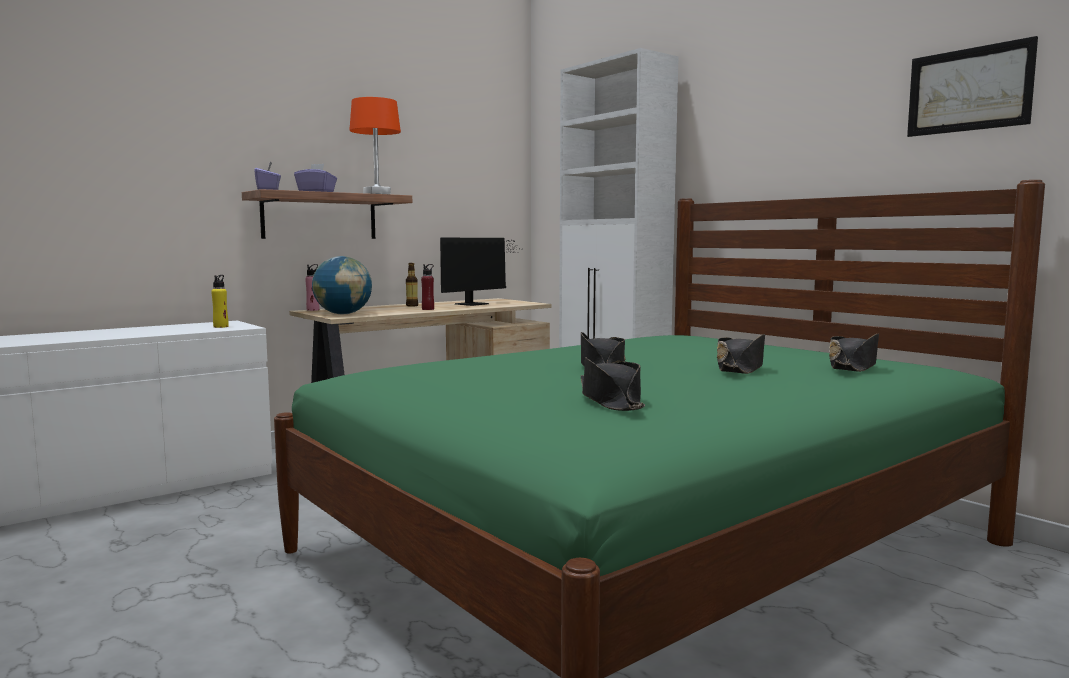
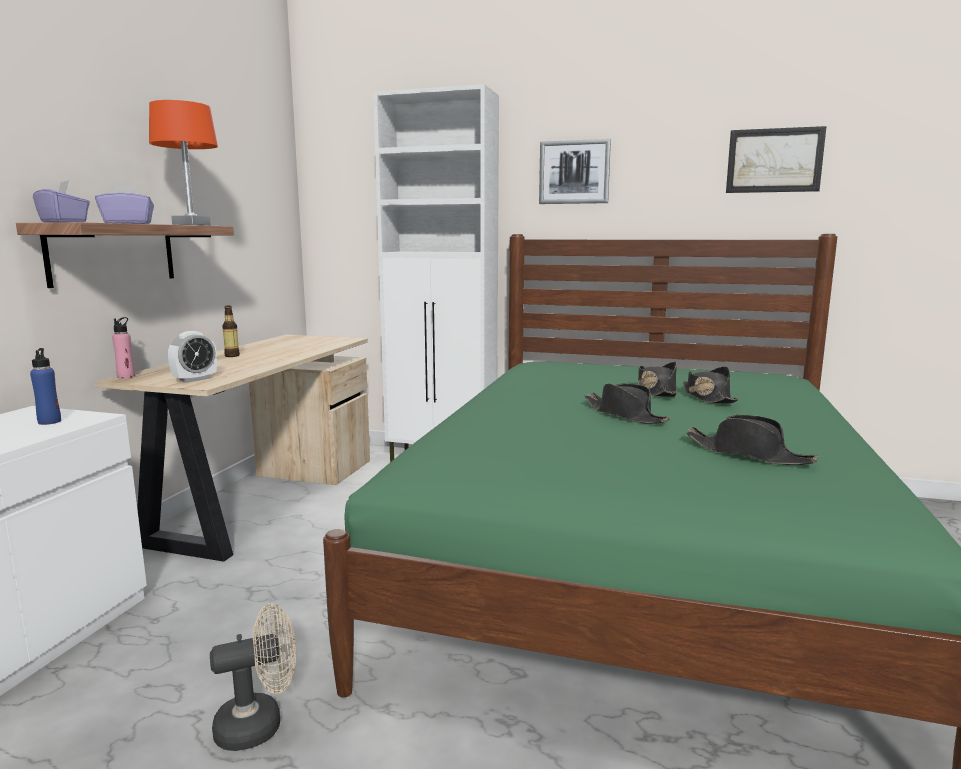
camera: 35 degrees left, 5 degrees up
yellow bottle [211,275,229,328] -> blue bottle [30,348,61,425]
globe [312,256,372,314] -> alarm clock [168,331,217,383]
red bottle [421,264,434,310] -> none
monitor [440,238,518,306] -> none
black hat [829,333,879,372] -> black hat moved to [638,362,677,397]
none -> beige fan [210,603,296,751]
none -> picture [539,139,611,204]

